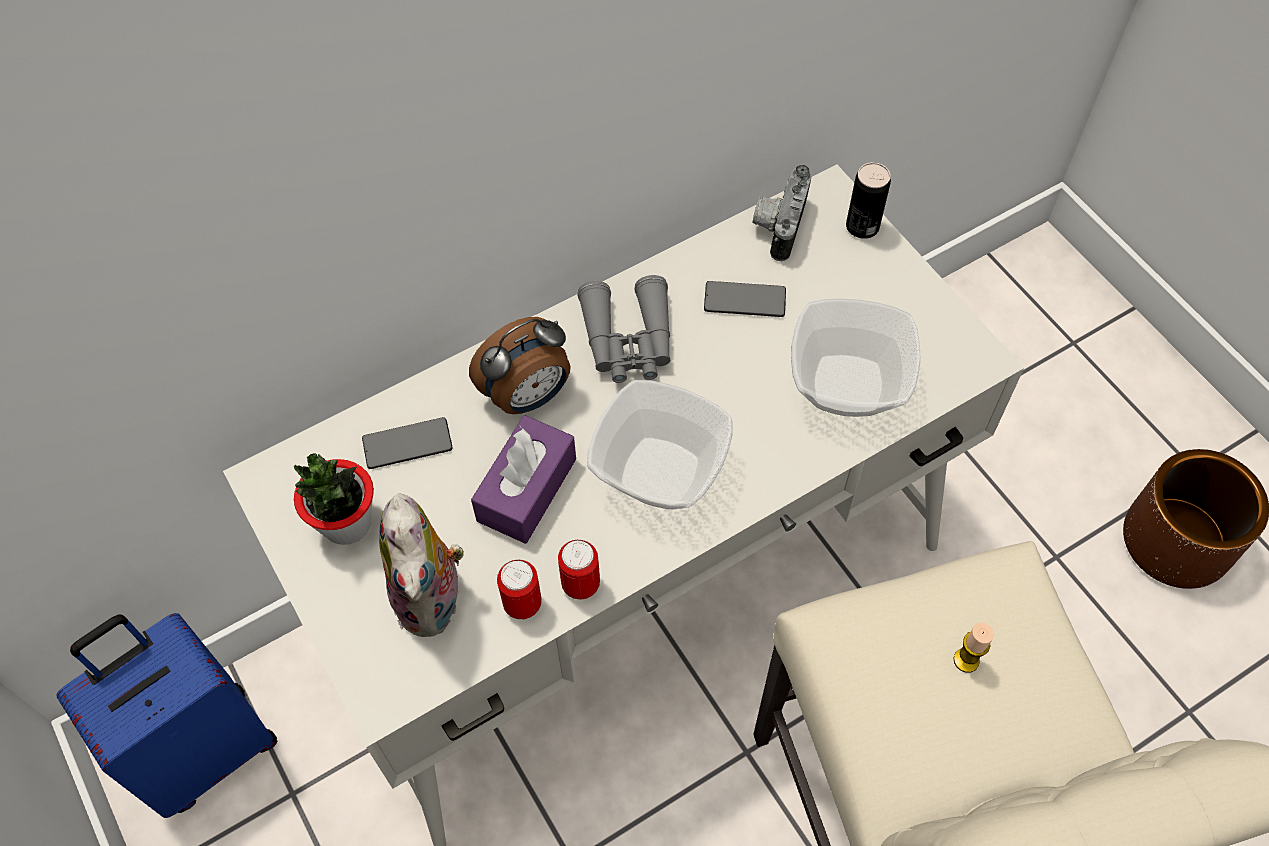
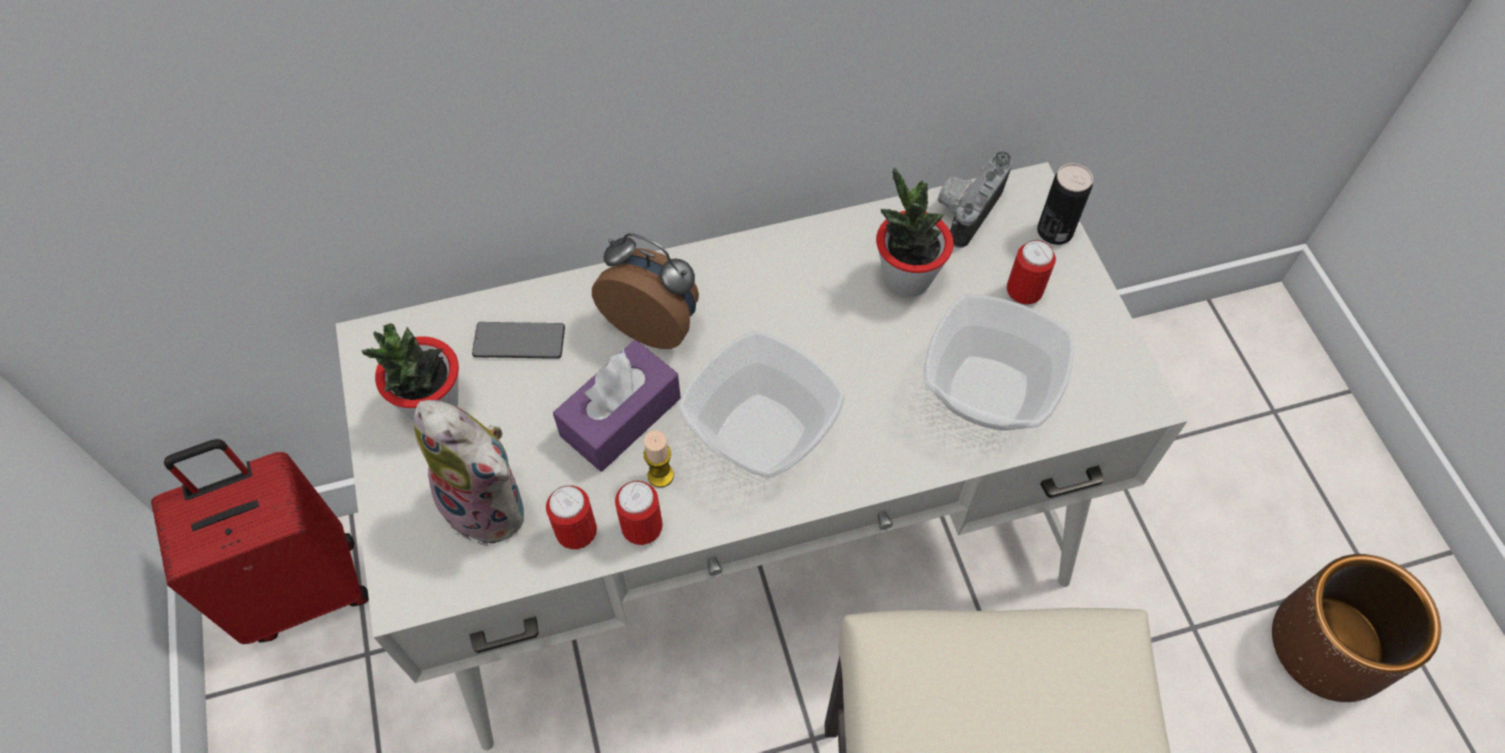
camera: 15 degrees right, 0 degrees up
blue suitcase [56,613,278,818] -> red suitcase [151,439,369,644]
plush toy [379,493,464,637] -> plush toy turned 60 degrees counterclockwise [414,400,524,547]
alarm clock [469,317,571,414] -> alarm clock turned 135 degrees counterclockwise [592,233,699,349]
grey binoculars [578,275,670,383] -> none
phone [704,281,786,317] -> potted plant [876,168,954,297]
candle [954,623,994,673] -> candle moved to [644,430,674,488]
none -> can [1007,240,1056,305]

